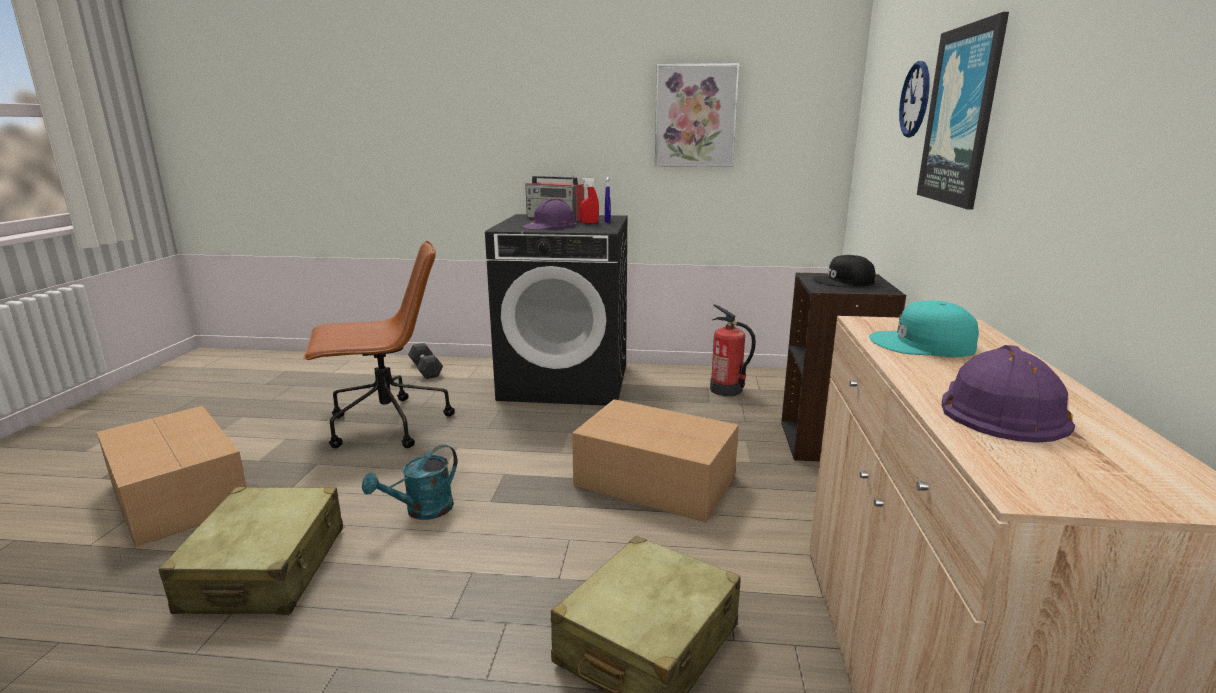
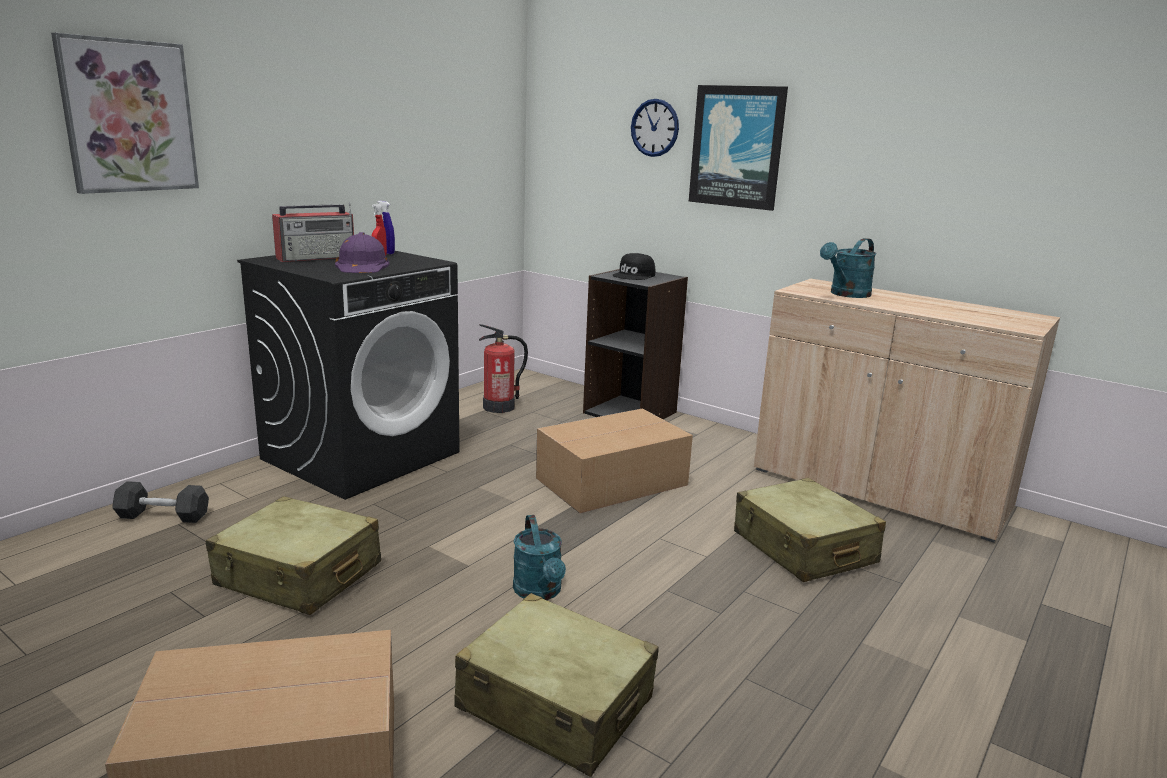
camera: 60 degrees left, 0 degrees up
brown office chair [303,241,455,448] -> beige suitcase [205,496,381,615]
picture [655,63,739,167] -> picture moved to [51,33,199,194]
turquoise cap [869,301,979,357] -> turquoise watering can [820,238,877,298]
purple hard hat [942,345,1075,443] -> none

